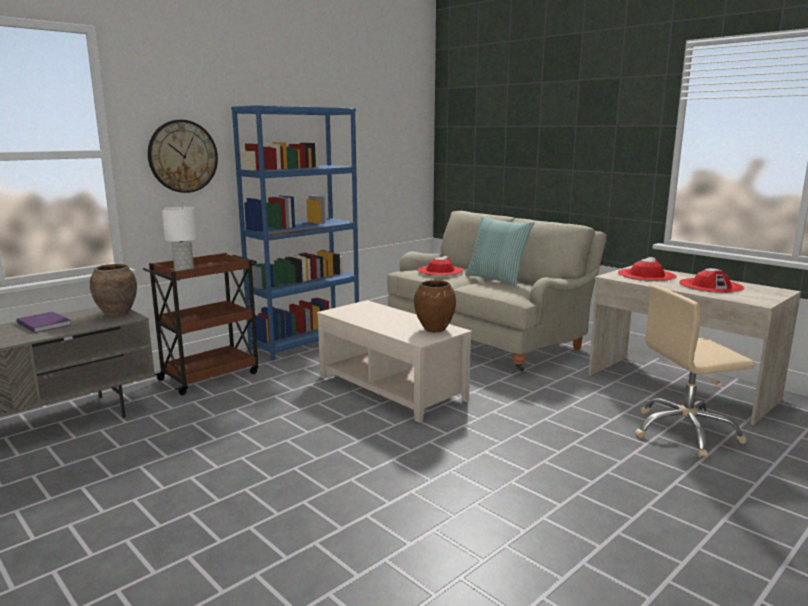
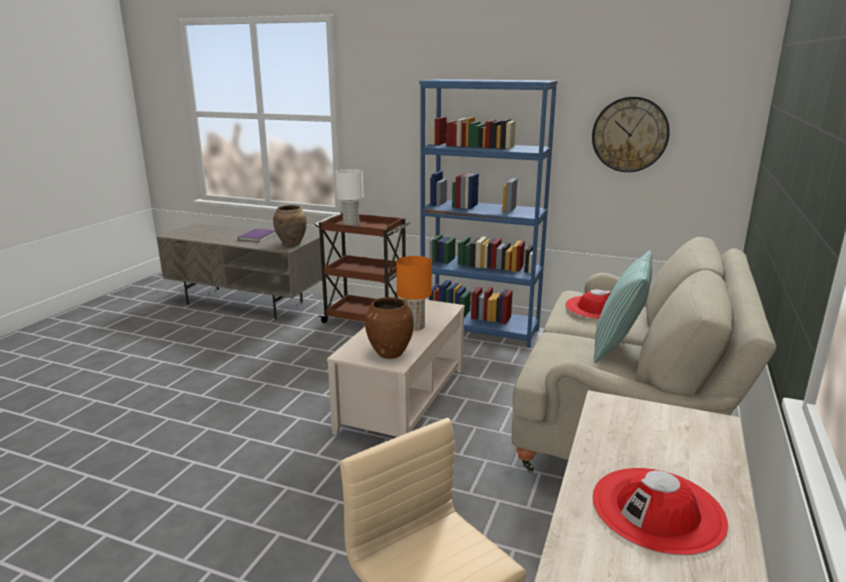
camera: 65 degrees right, 5 degrees up
wall clock [148,120,218,193] -> wall clock moved to [592,96,670,172]
red hat [618,257,677,281] -> none
none -> orange table lamp [396,256,432,331]

